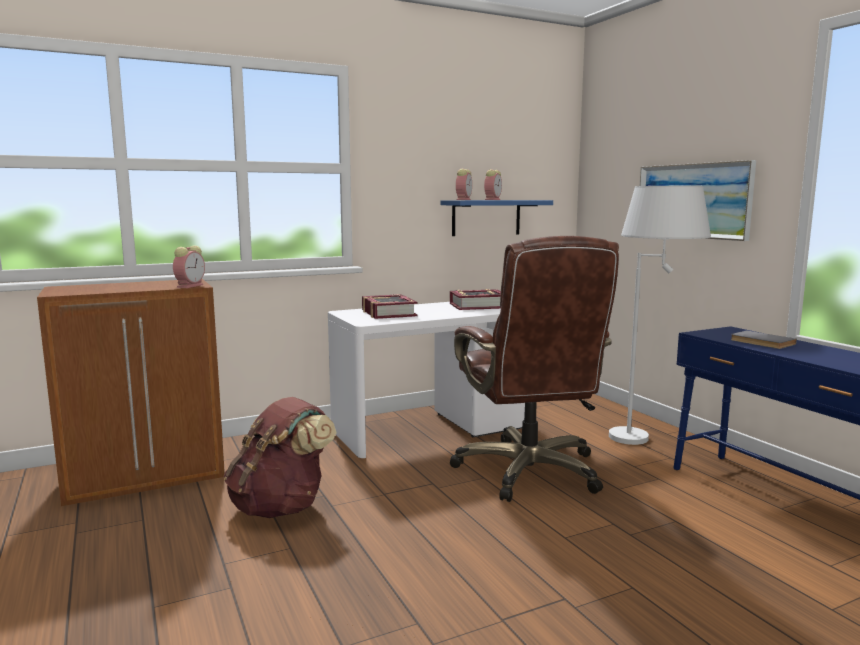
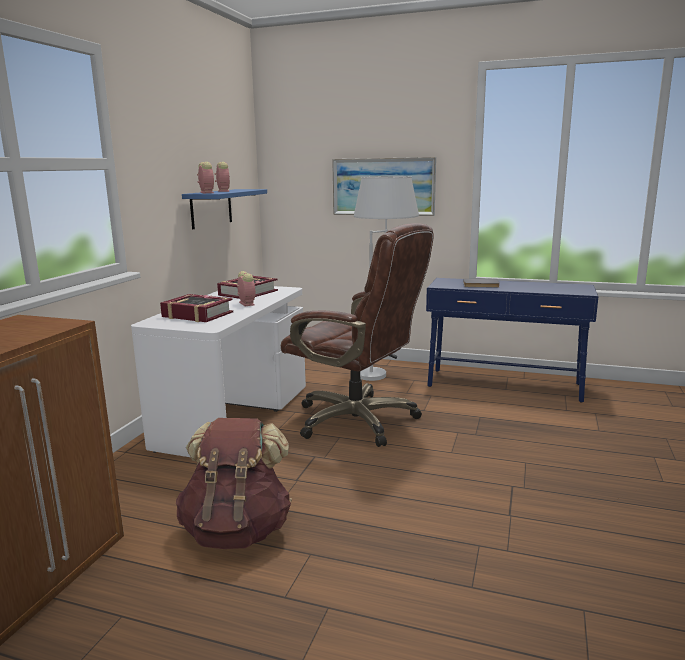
camera: 45 degrees left, 5 degrees up
alarm clock [173,245,205,288] -> alarm clock moved to [237,271,255,306]

